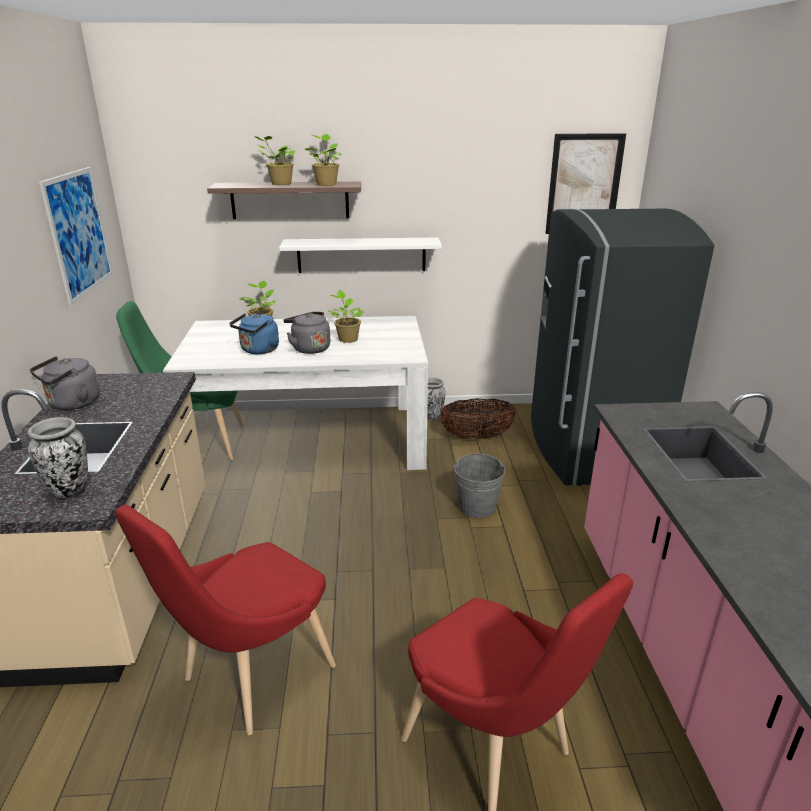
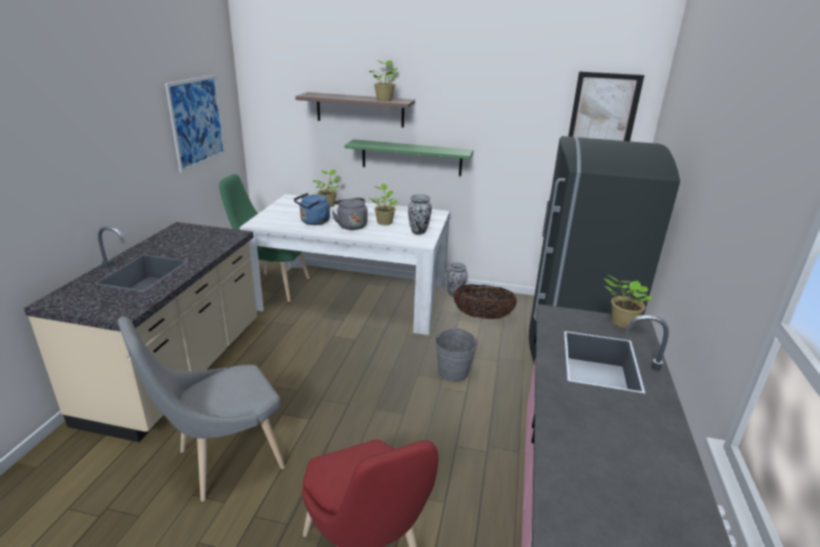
camera: 15 degrees right, 0 degrees up
vase [28,417,88,501] -> vase moved to [408,194,432,235]
grey kettle [30,356,100,410] -> none
red chair [115,505,336,735] -> grey chair [118,316,285,502]
potted plant [255,136,296,185] -> potted plant moved to [605,275,653,329]
white shelf [279,237,442,273] -> green shelf [344,139,473,176]

